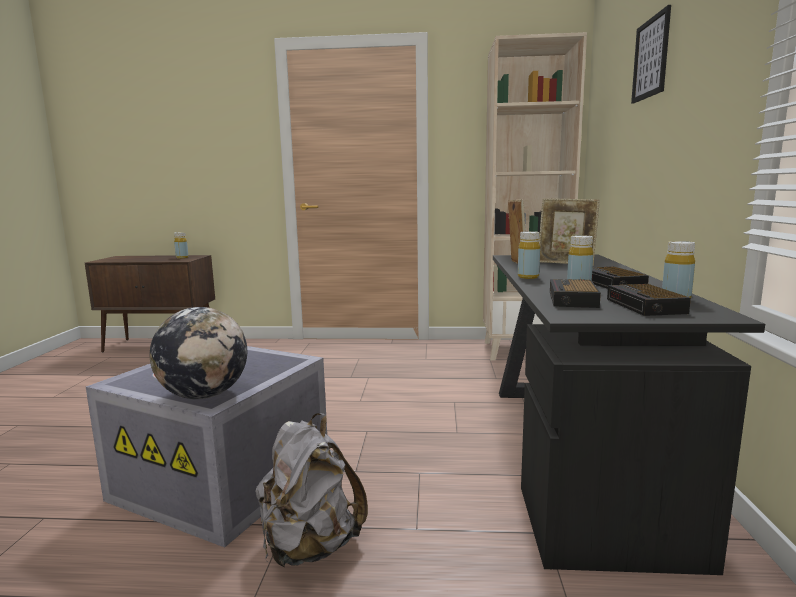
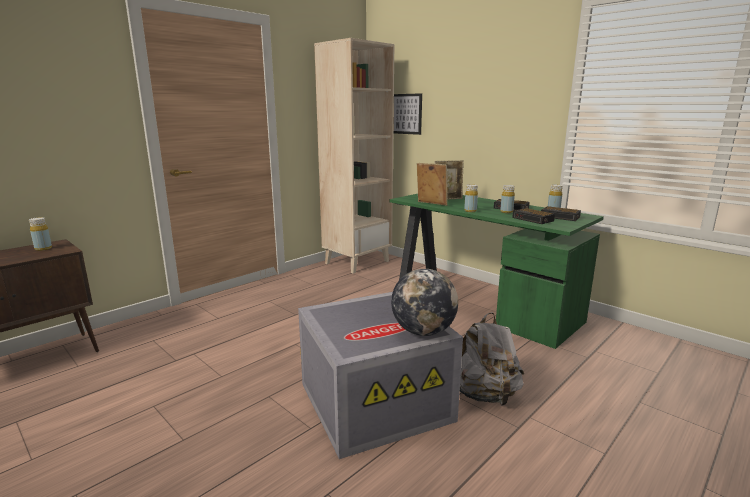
camera: 50 degrees left, 5 degrees up
black desk [493,254,765,575] -> green desk [390,194,604,349]
picture [631,5,671,104] -> picture moved to [393,93,422,135]

